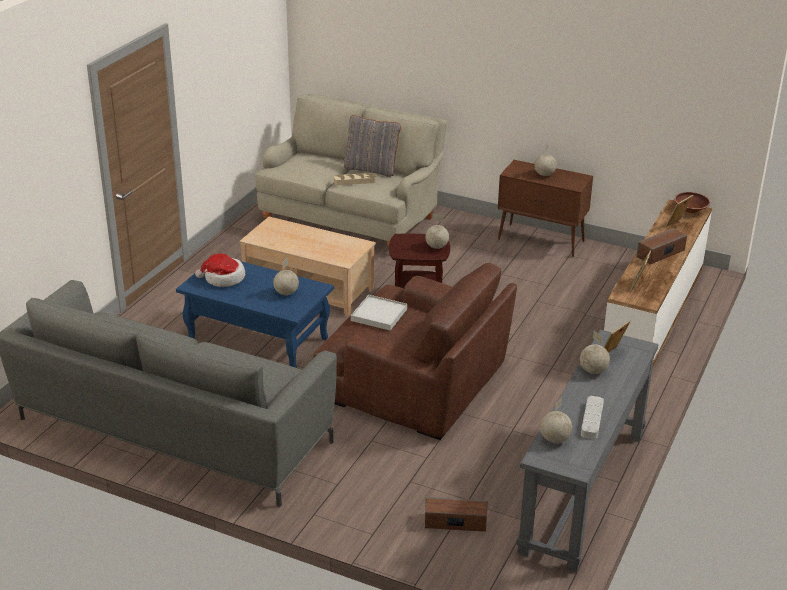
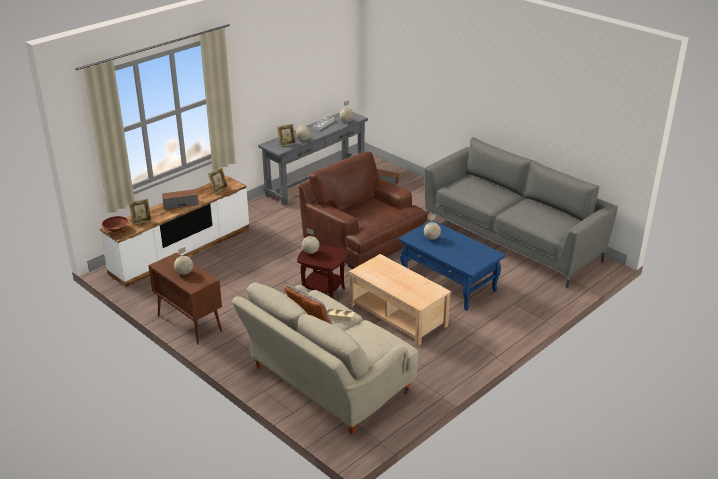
camera: 160 degrees left, 0 degrees up
hat [195,253,245,287] -> none
white tray [351,295,407,330] -> none

